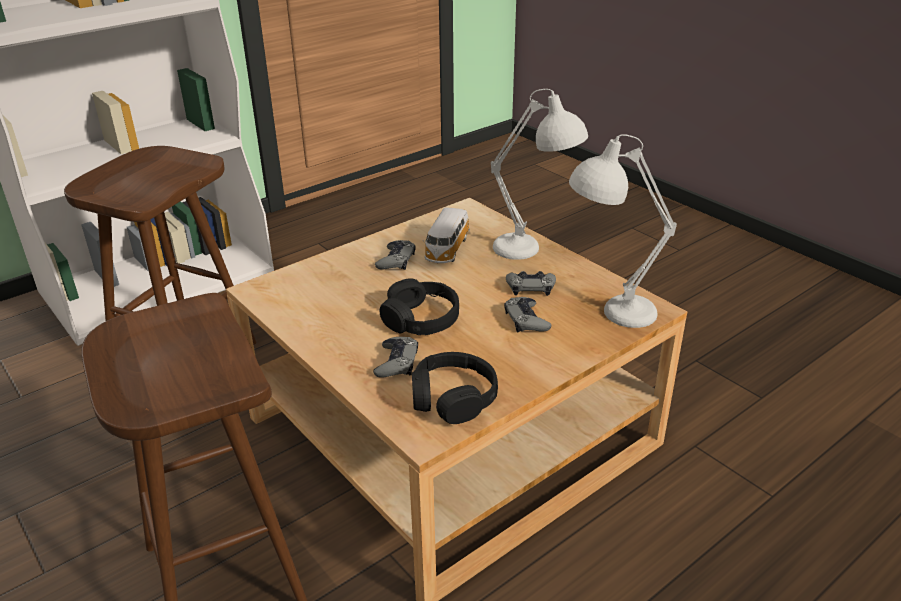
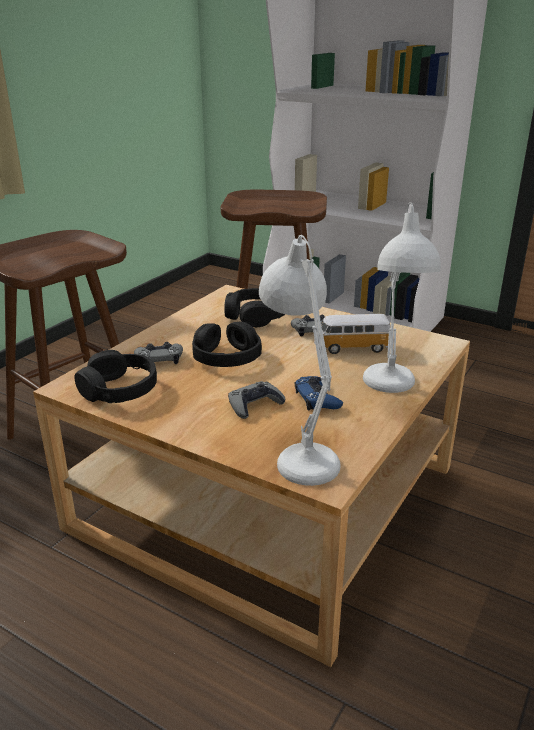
camera: 70 degrees right, 5 degrees down
grey game controller [506,271,556,296] -> blue game controller [295,376,343,410]
none -> black headphones [224,288,285,327]

